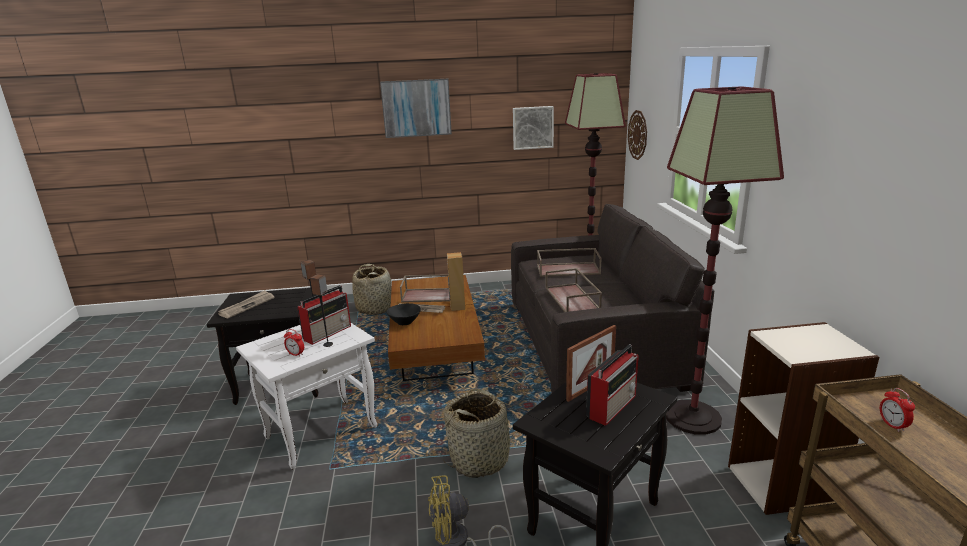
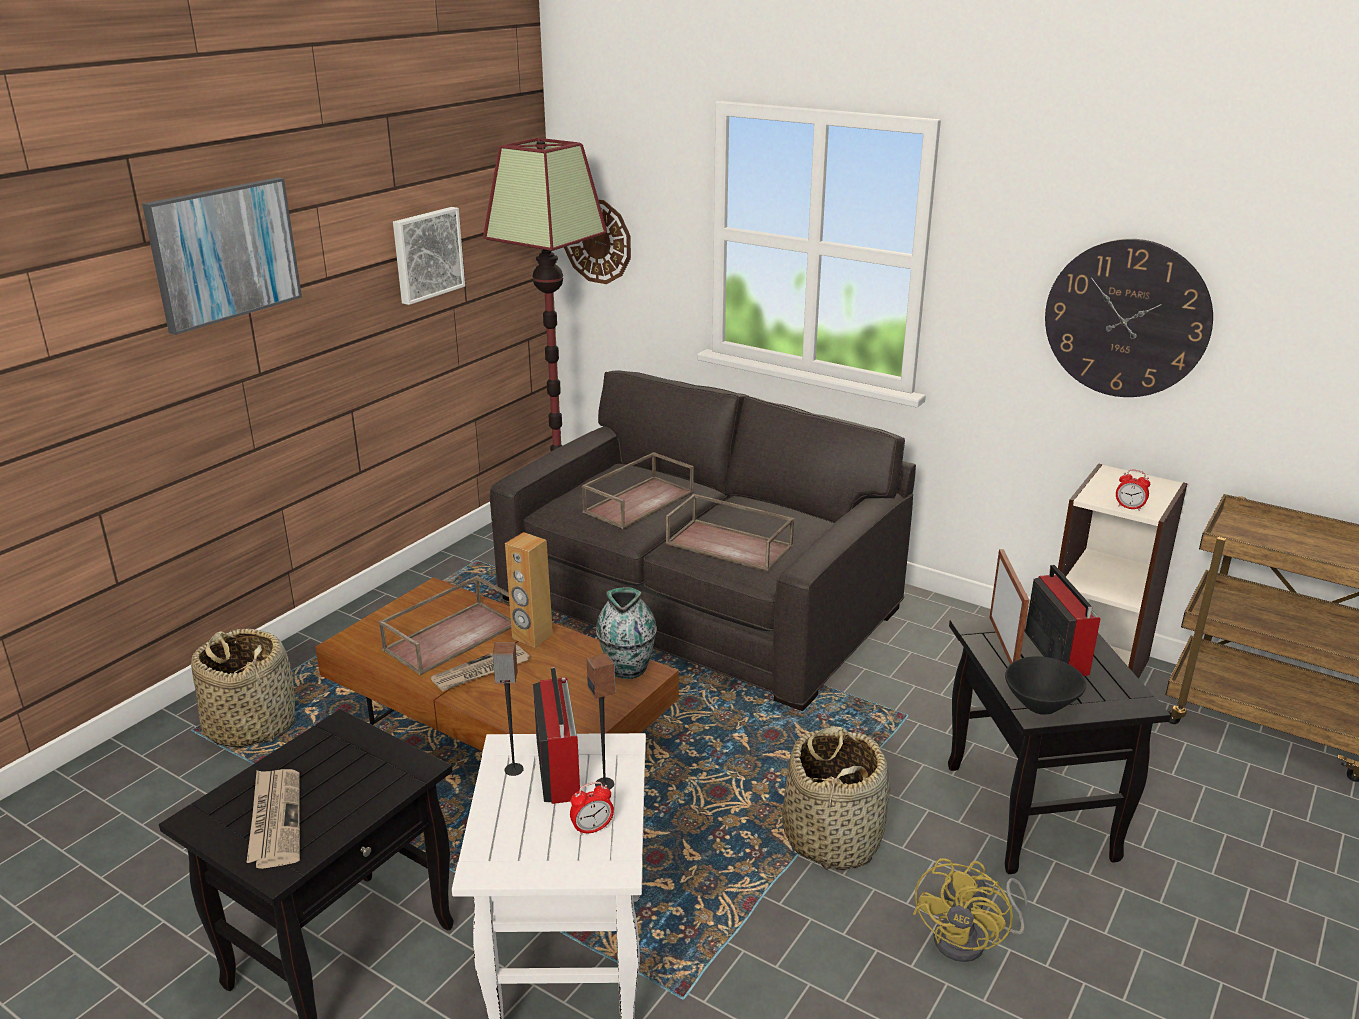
camera: 50 degrees left, 5 degrees up
black bowl [386,303,421,325] -> black bowl moved to [1005,656,1086,715]
floor lamp [666,86,784,435] -> none
alarm clock [880,388,915,432] -> alarm clock moved to [1116,470,1150,511]
none -> vase [596,588,657,679]
none -> wall clock [1045,239,1213,397]

